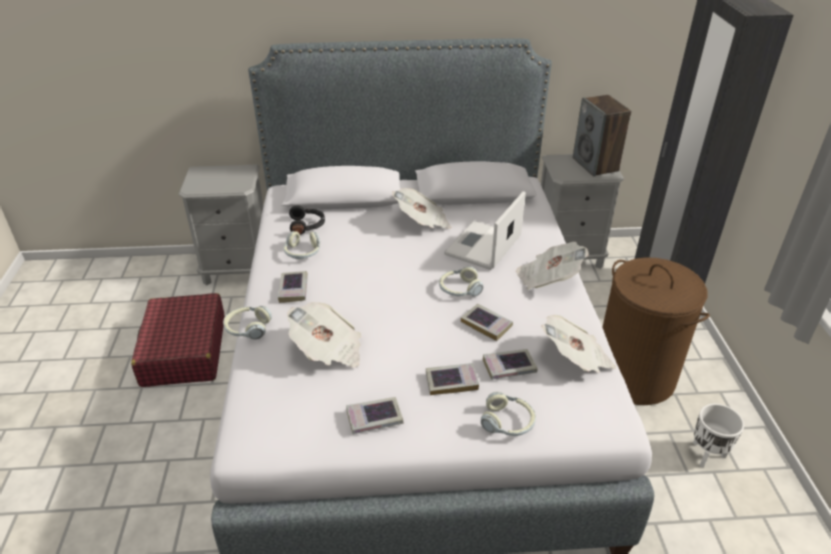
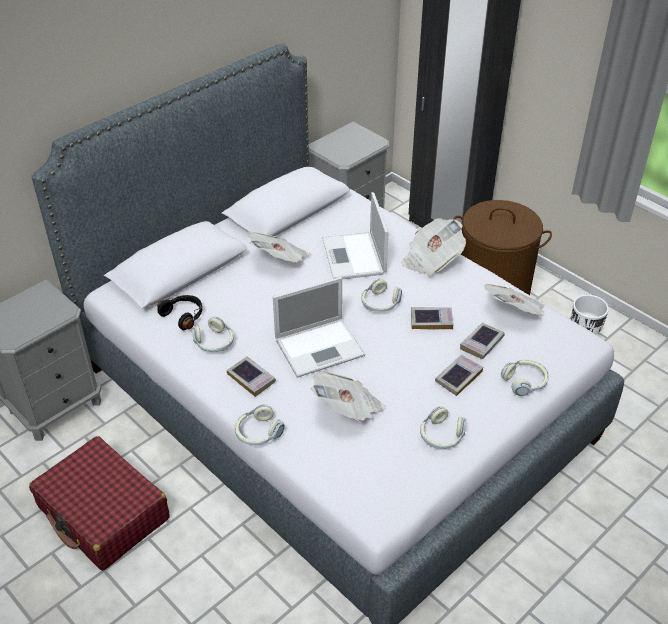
camera: 40 degrees left, 5 degrees up
book [346,397,403,434] -> headphones [420,407,467,449]
speaker [573,95,631,176] -> none
none -> laptop [273,277,365,378]

